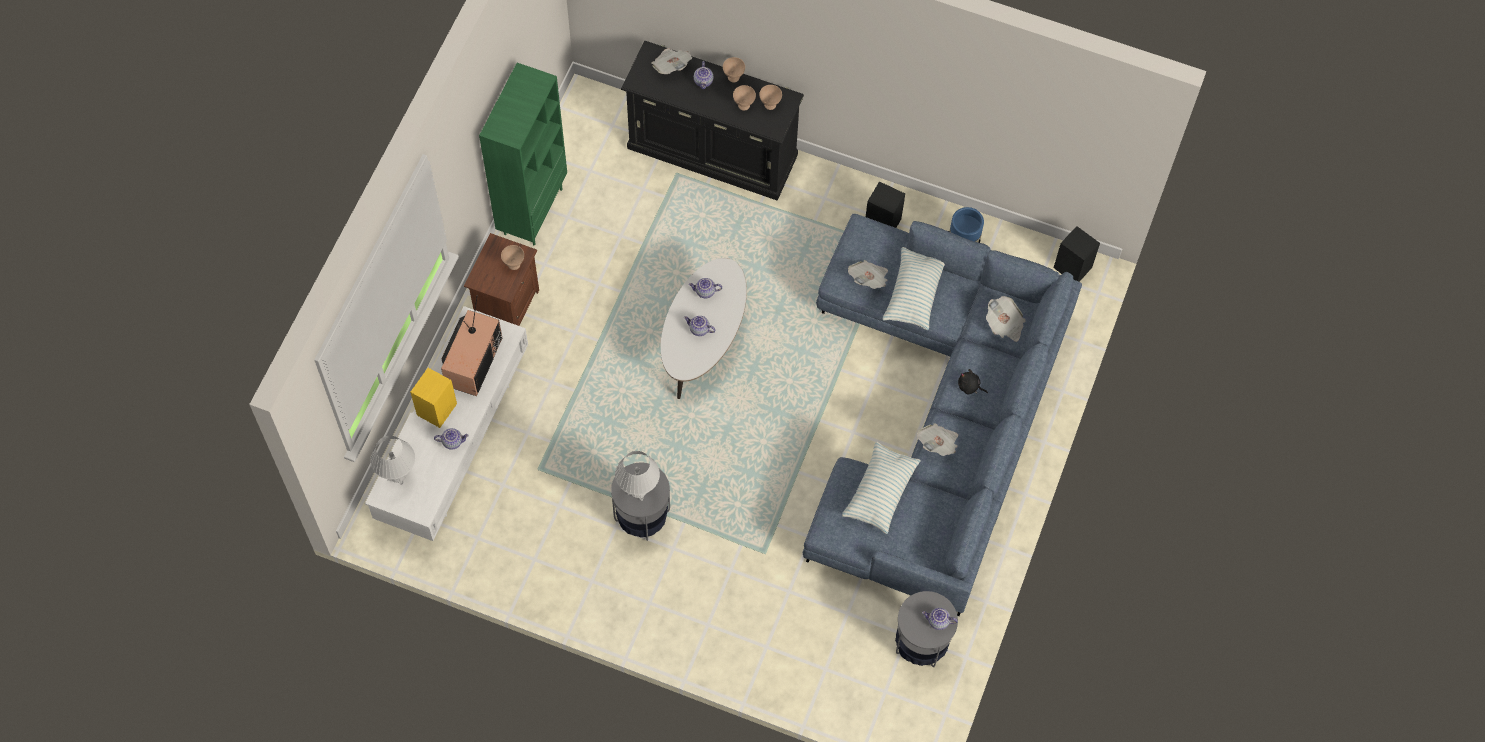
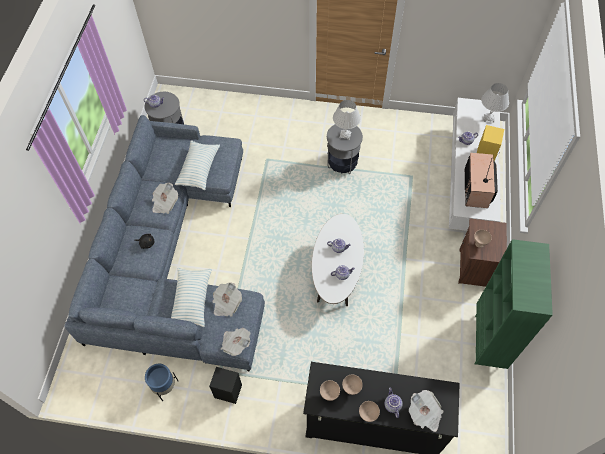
camera: 170 degrees right, 5 degrees down
newspaper [986,296,1025,342] -> newspaper moved to [221,328,250,356]
black speaker [1054,226,1100,282] -> none

